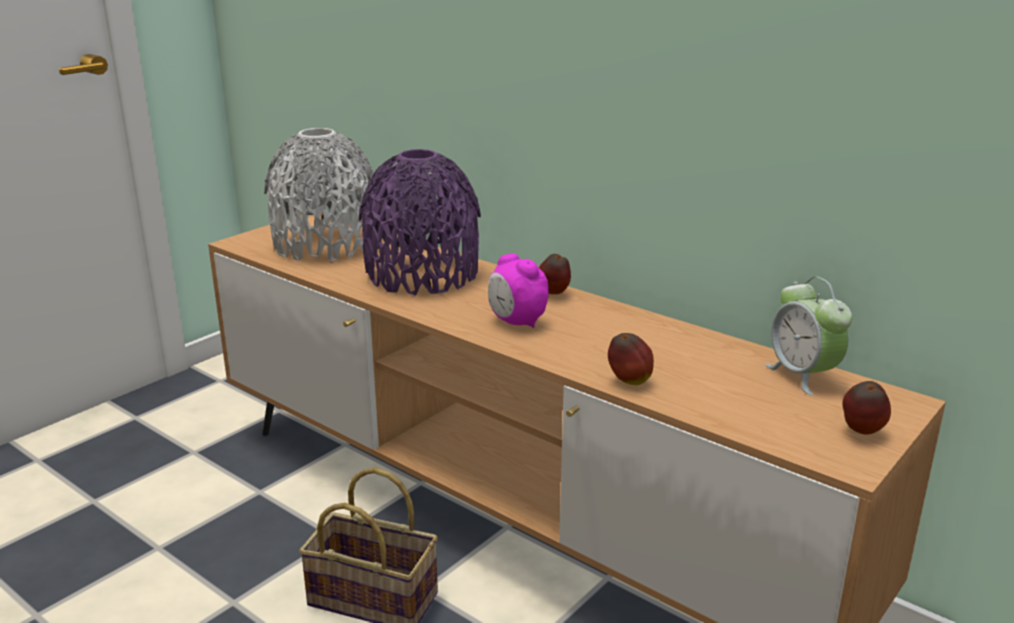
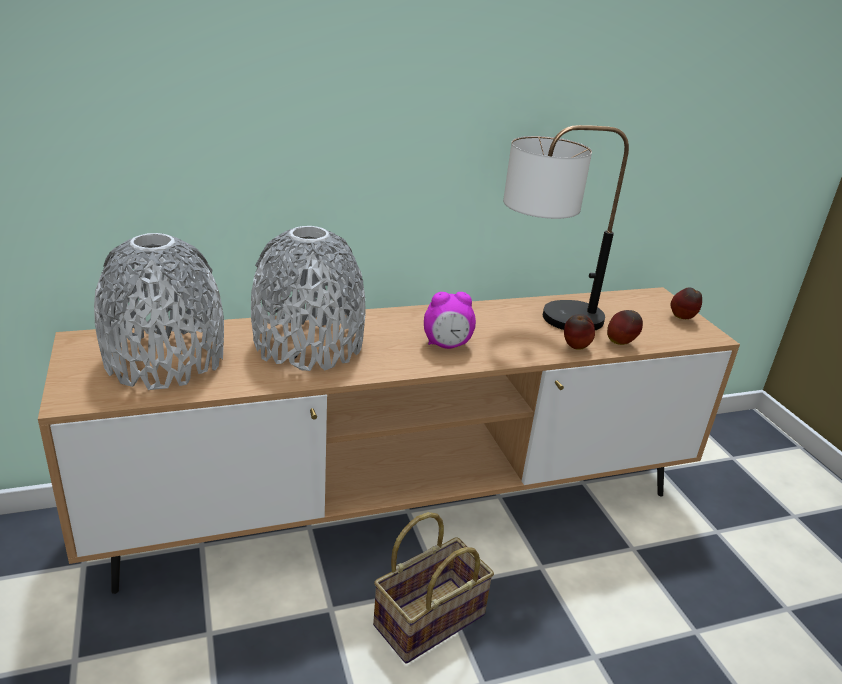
camera: 60 degrees left, 5 degrees up
purple vase [359,149,481,296] -> grey vase [251,226,366,371]
apple [539,254,571,295] -> apple moved to [607,310,643,345]
alarm clock [765,277,852,395] -> none
none -> table lamp [503,125,629,330]

